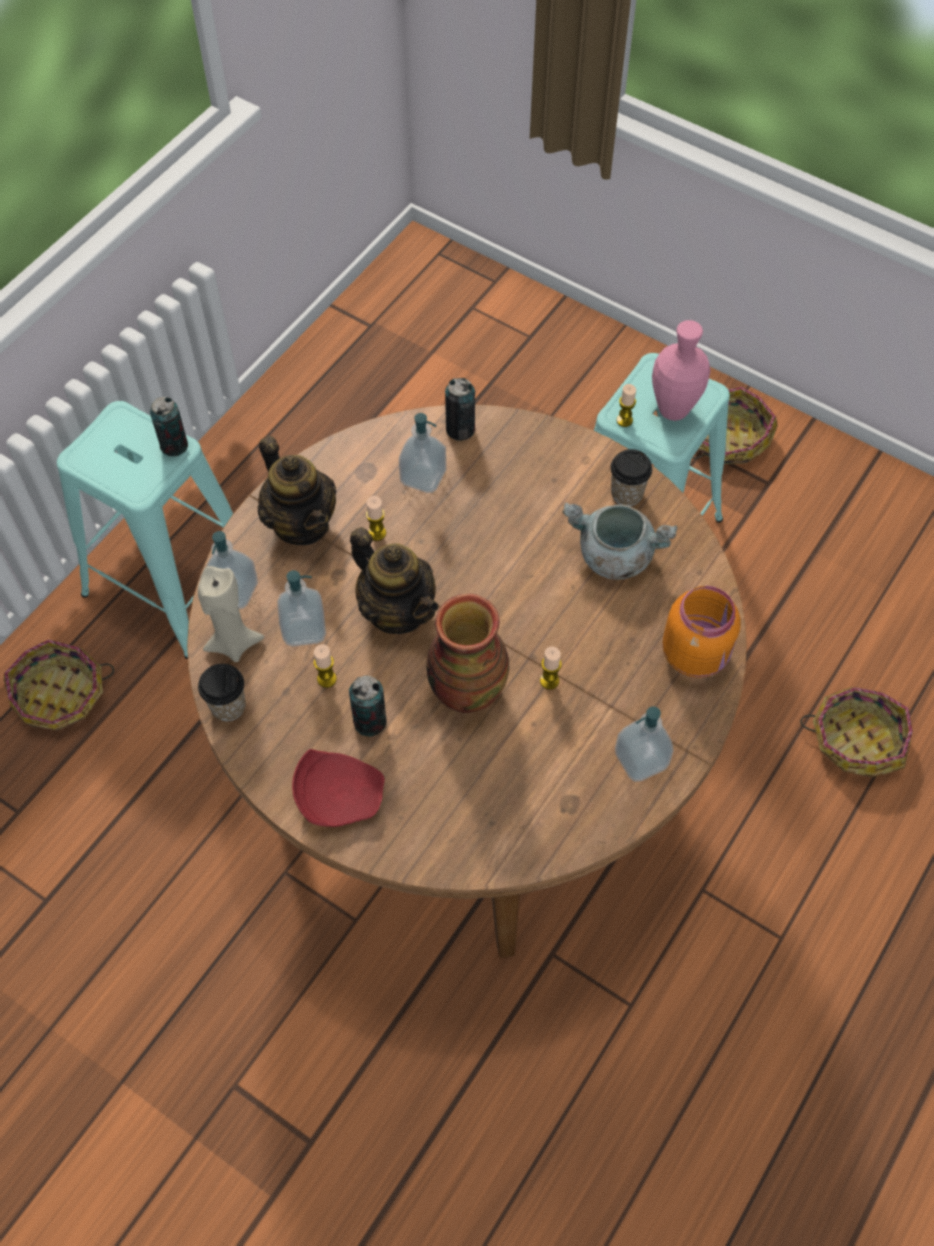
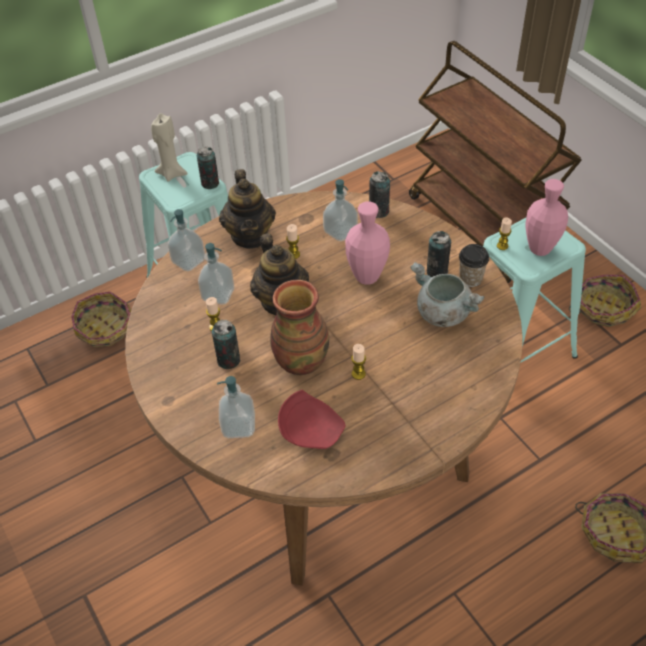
camera: 25 degrees right, 10 degrees down
beige candle [198,566,264,662] -> beige candle moved to [151,113,188,181]
cup [198,664,246,721] -> none
red plate [292,749,385,827] -> red plate moved to [278,390,345,449]
soap dispenser [615,706,673,782] -> soap dispenser moved to [217,376,255,438]
orange jar [662,586,741,678] -> none
none -> pink vase [345,201,390,285]
none -> brown cart [409,41,582,283]
none -> can [427,231,451,277]

